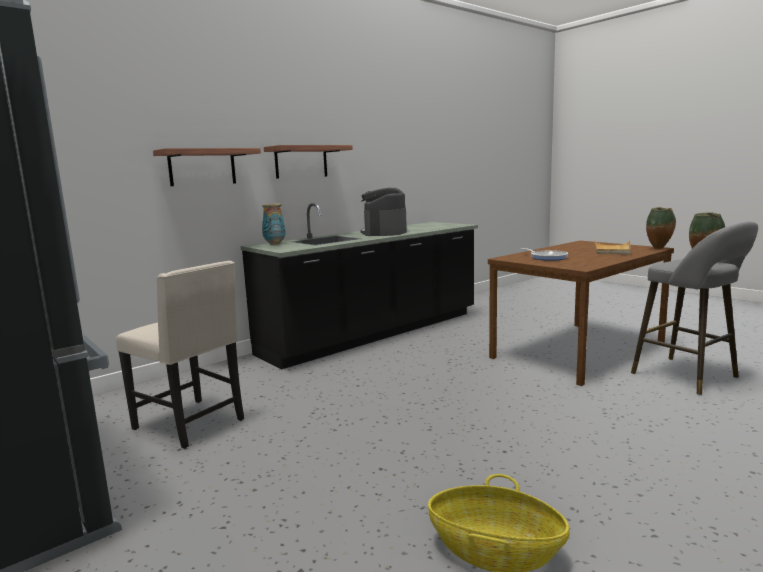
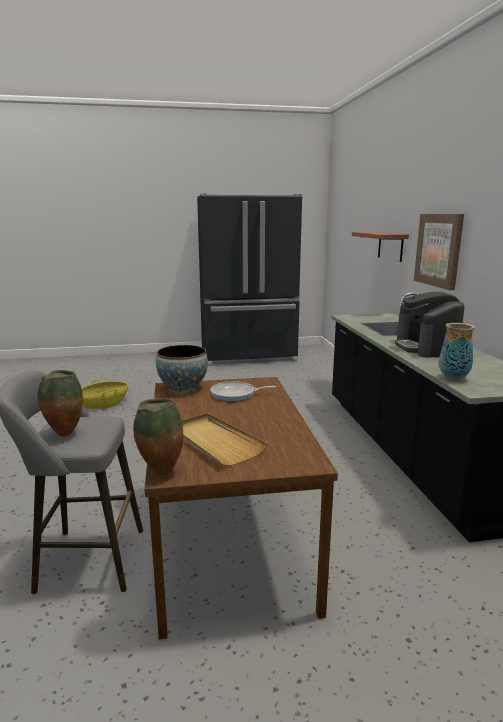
camera: 120 degrees right, 5 degrees up
beige chair [116,261,244,449] -> none
vase [262,204,286,245] -> vase moved to [439,323,475,381]
shelf [264,145,353,179] -> picture [414,214,464,290]
coffee machine [360,188,407,236] -> coffee machine turned 135 degrees counterclockwise [395,292,465,358]
none -> bowl [156,345,208,393]

